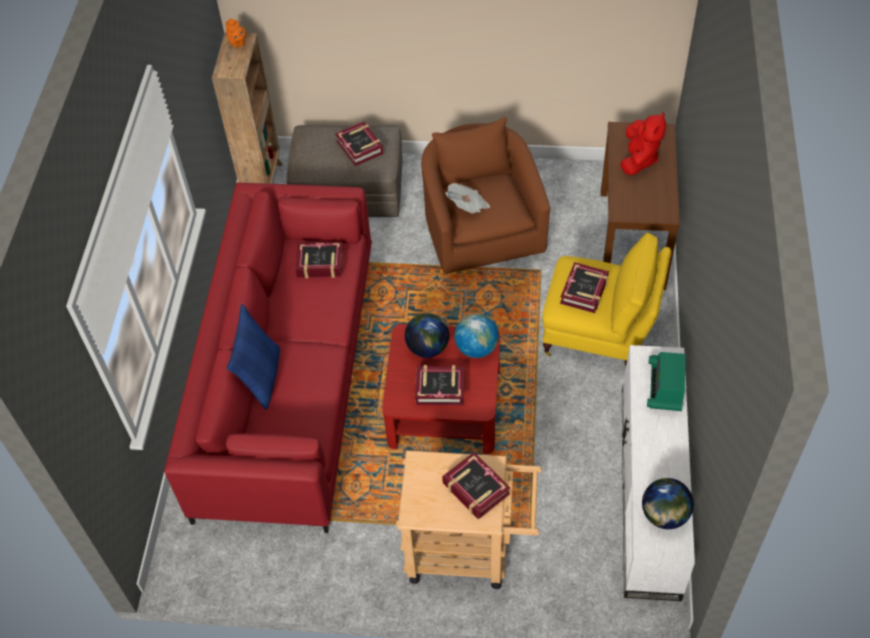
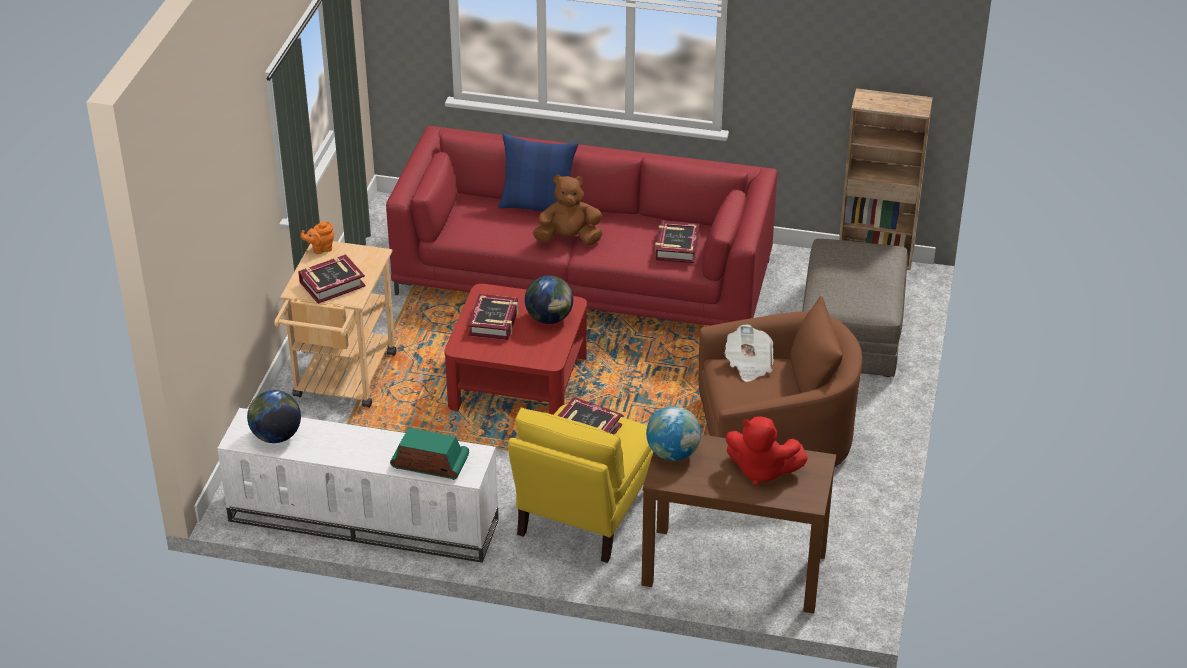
camera: 95 degrees right, 15 degrees down
orange teapot [225,18,246,48] -> orange teapot moved to [301,221,334,254]
book [335,121,384,166] -> none
globe [454,313,499,358] -> globe moved to [646,406,701,461]
none -> brown plush toy [533,175,602,245]

